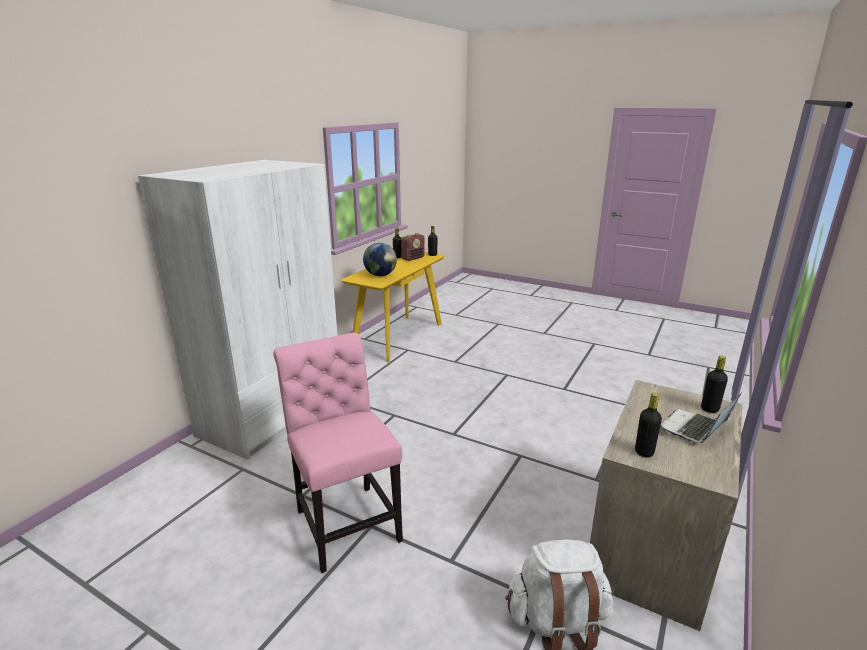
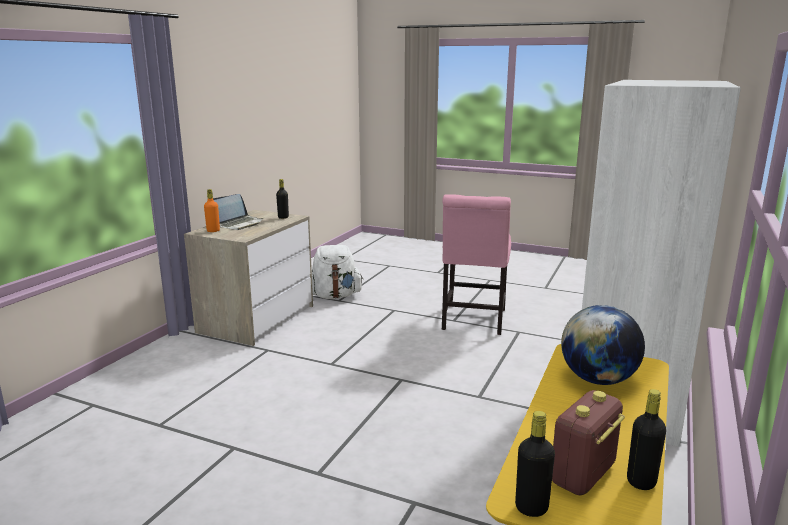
camera: 175 degrees right, 5 degrees down
pink chair [273,333,403,573] -> pink chair turned 45 degrees clockwise [442,194,511,335]
black bottle [701,356,728,413] -> orange bottle [204,189,220,232]

